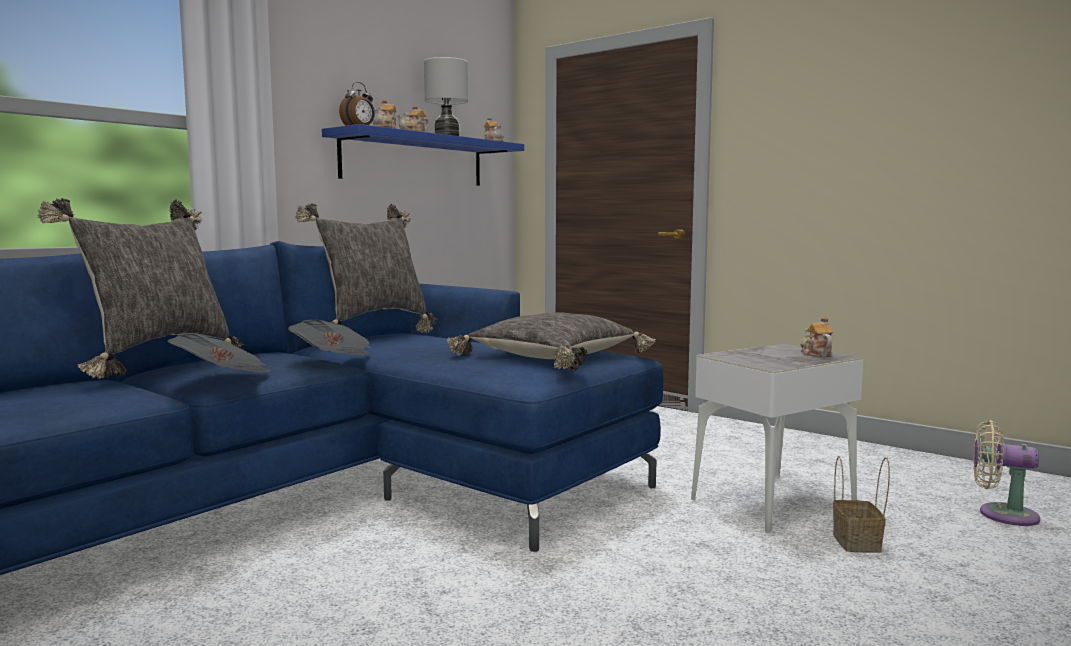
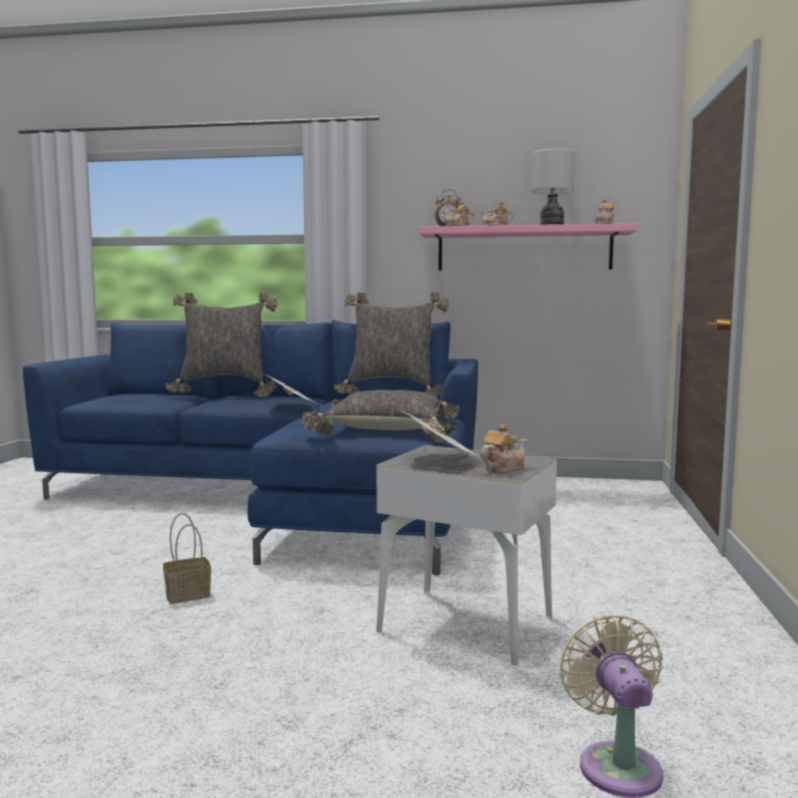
camera: 60 degrees right, 0 degrees up
newspaper [167,333,271,372] -> newspaper moved to [394,408,480,457]
blue shelf [322,124,524,186] -> pink shelf [418,223,637,270]
basket [833,456,890,553] -> basket moved to [163,513,211,604]

